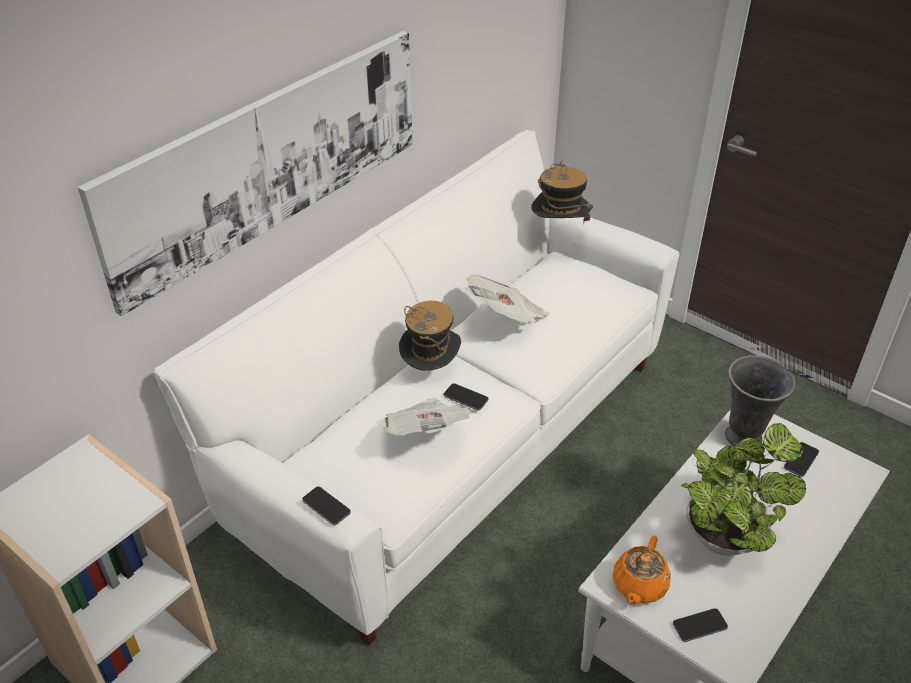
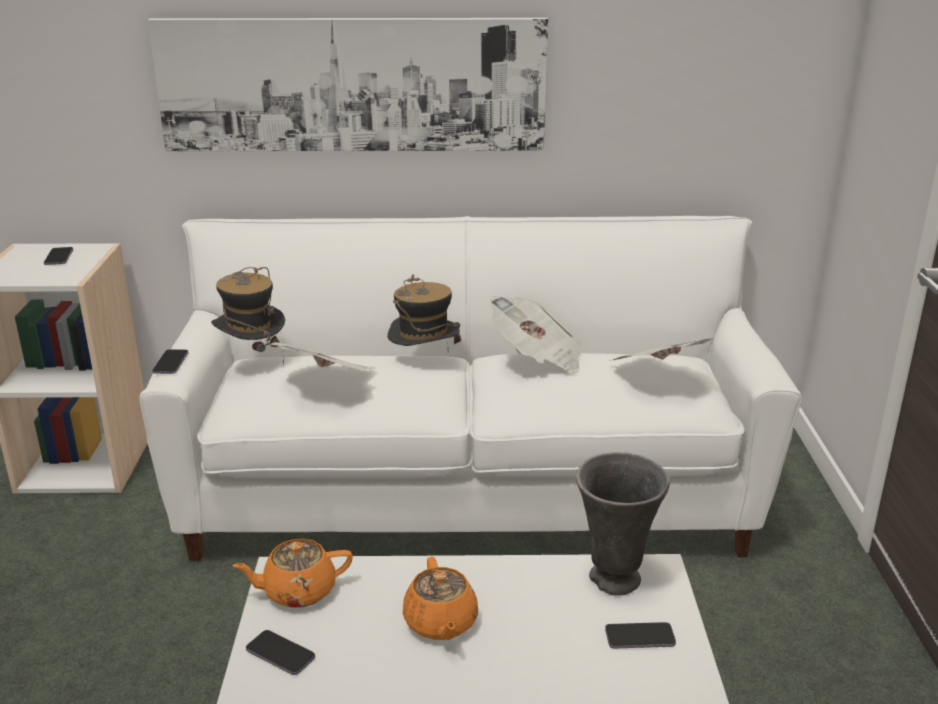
camera: 50 degrees right, 15 degrees down
phone [444,383,488,411] -> phone moved to [44,247,73,265]
hat [531,160,593,221] -> hat moved to [211,267,285,365]
potted plant [681,423,806,556] -> orange teapot [403,557,478,640]
none -> newspaper [609,339,712,361]

